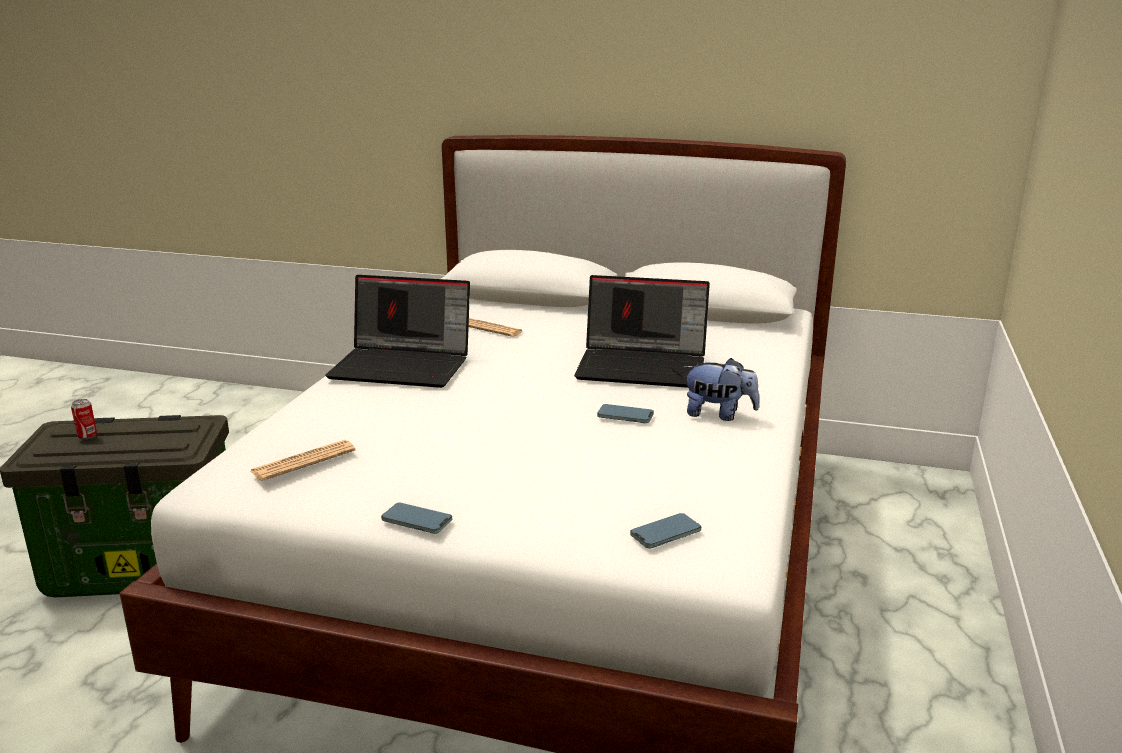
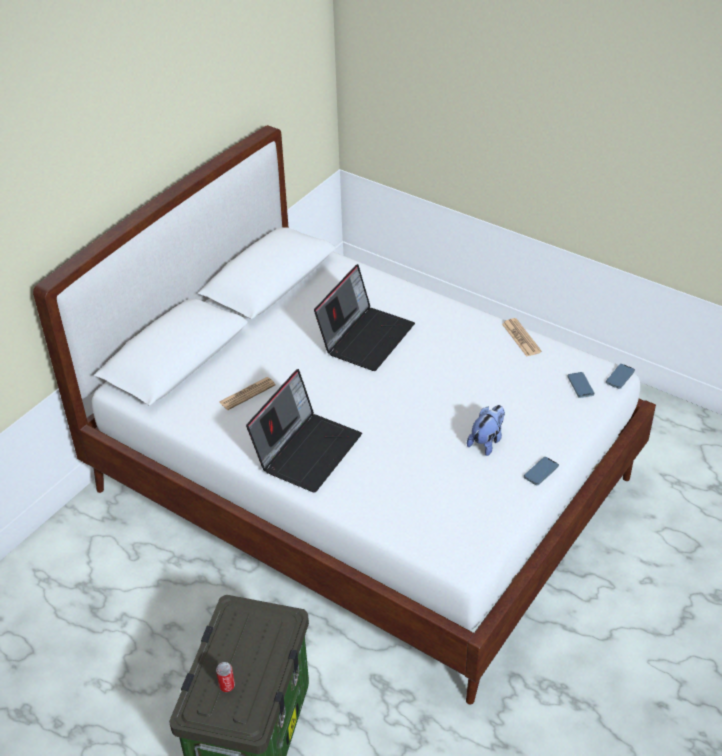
camera: 70 degrees left, 20 degrees up
newspaper [251,440,356,481] -> newspaper moved to [502,318,542,357]
phone [597,404,654,423] -> phone moved to [606,364,635,389]
plush toy [683,358,760,421] -> plush toy moved to [467,405,505,456]

